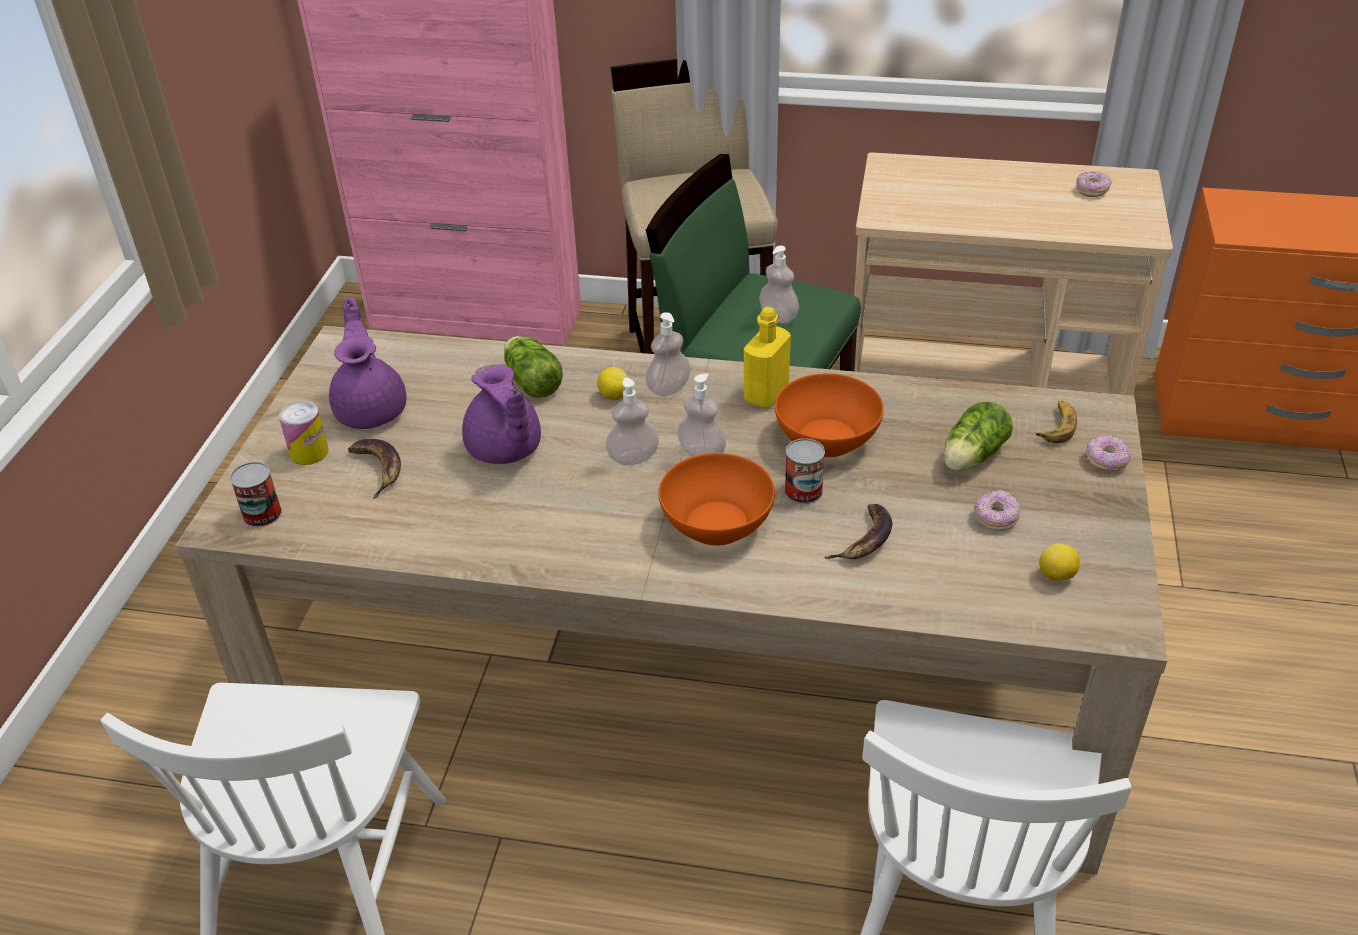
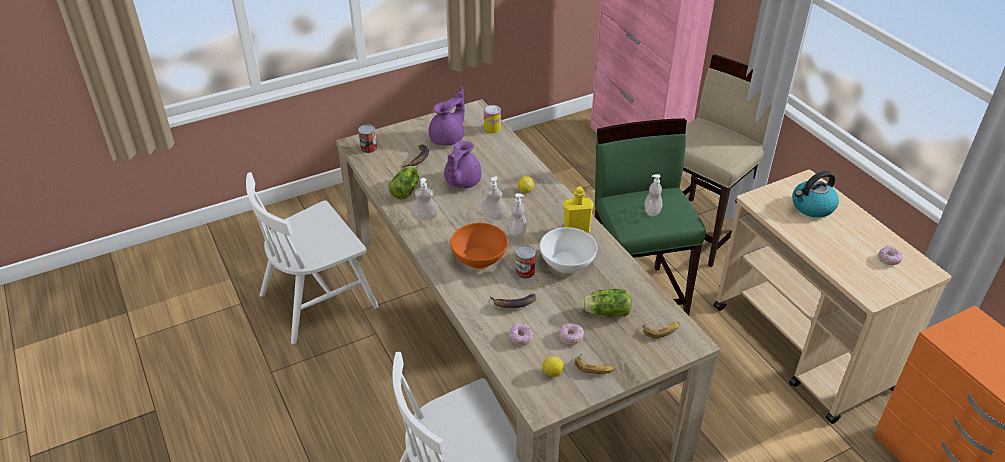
camera: 50 degrees right, 0 degrees up
can [279,401,329,465] -> can moved to [484,105,501,133]
lettuce [504,336,563,398] -> lettuce moved to [388,166,419,199]
soap dispenser [646,312,691,397] -> soap dispenser moved to [412,178,439,220]
orange bowl [775,373,884,457] -> white bowl [540,227,597,273]
donut [1087,435,1131,471] -> donut moved to [509,323,533,346]
none -> banana [575,354,615,374]
none -> kettle [792,171,839,218]

